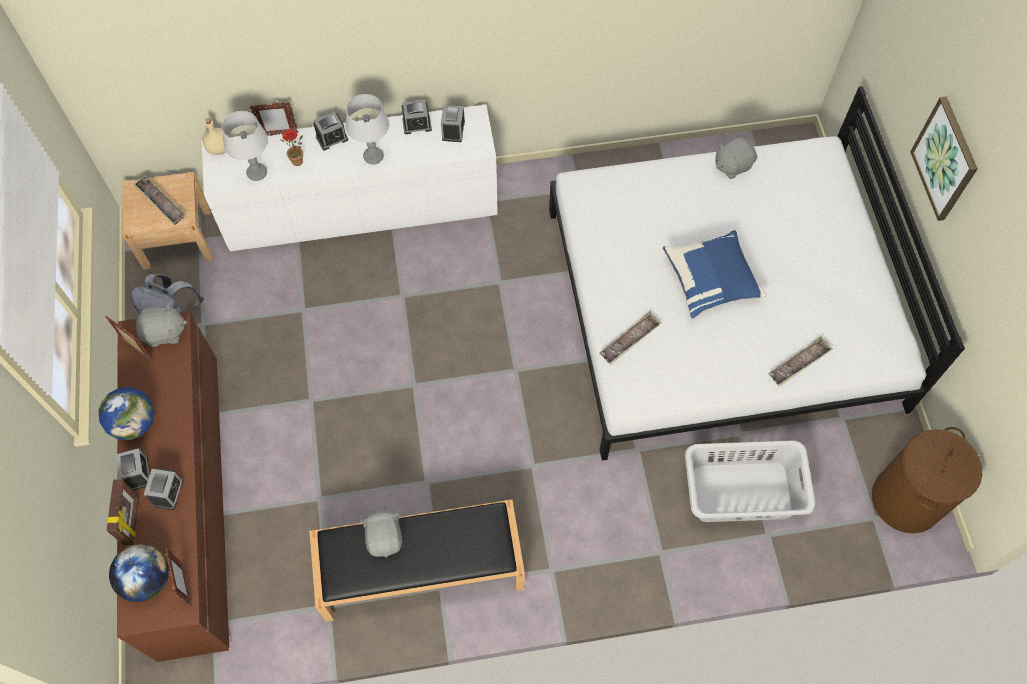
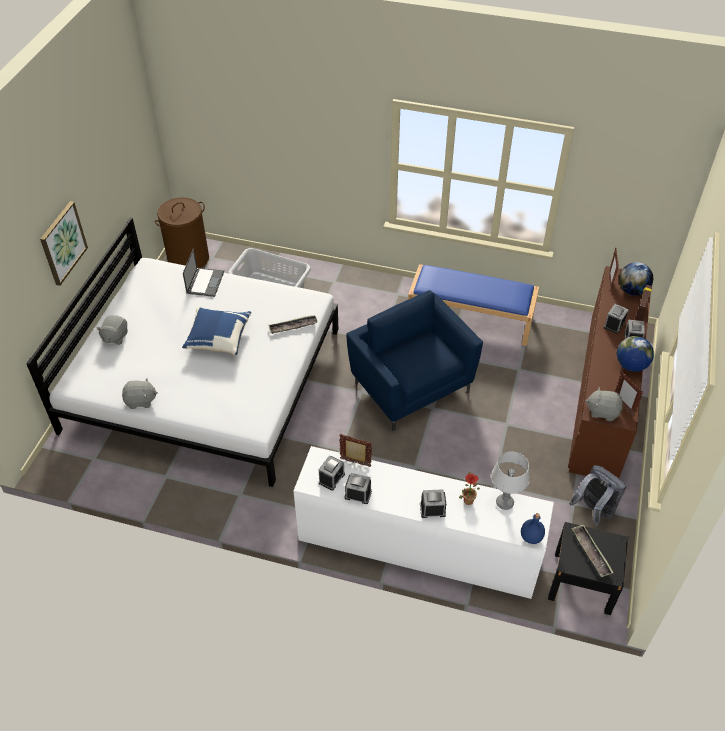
camera: 155 degrees left, 15 degrees down
beige nightstand [122,172,213,270] -> black nightstand [548,522,628,615]
beige bottle [203,118,229,155] -> blue bottle [521,513,545,544]
picture frame [250,102,298,136] -> picture frame moved to [339,434,372,467]
black bench [309,499,525,622] -> blue bench [408,264,539,346]
grey table lamp [346,94,389,164] -> none
grey plush toy [360,507,402,557] -> grey plush toy moved to [96,315,128,345]
tray [768,336,833,387] -> laptop [183,249,224,297]
none -> blue armchair [346,290,483,431]

